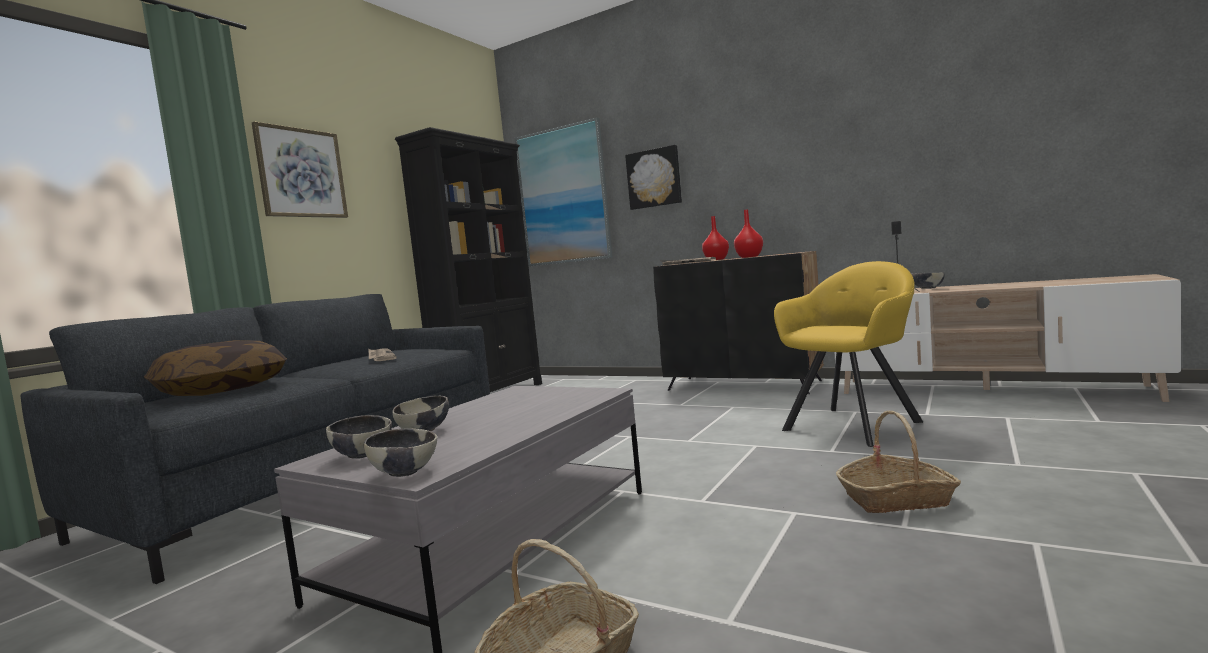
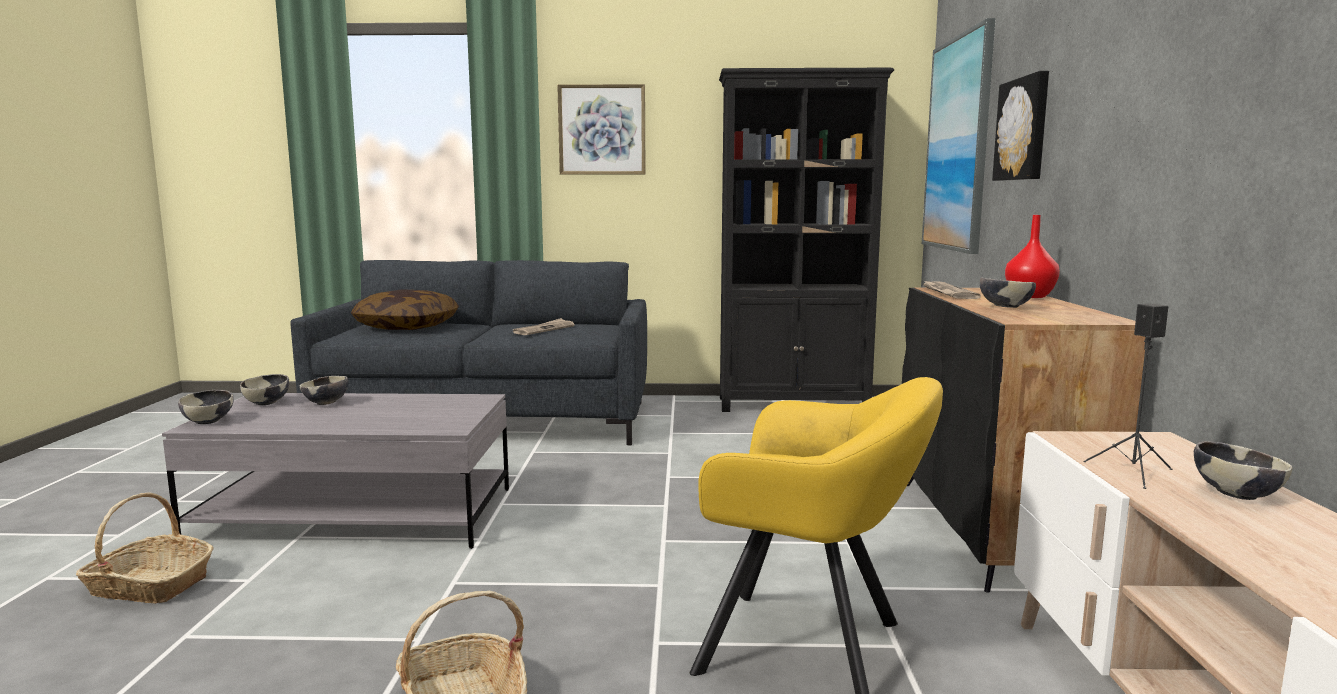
camera: 60 degrees right, 5 degrees up
red vase [734,210,763,258] -> bowl [980,277,1036,308]

